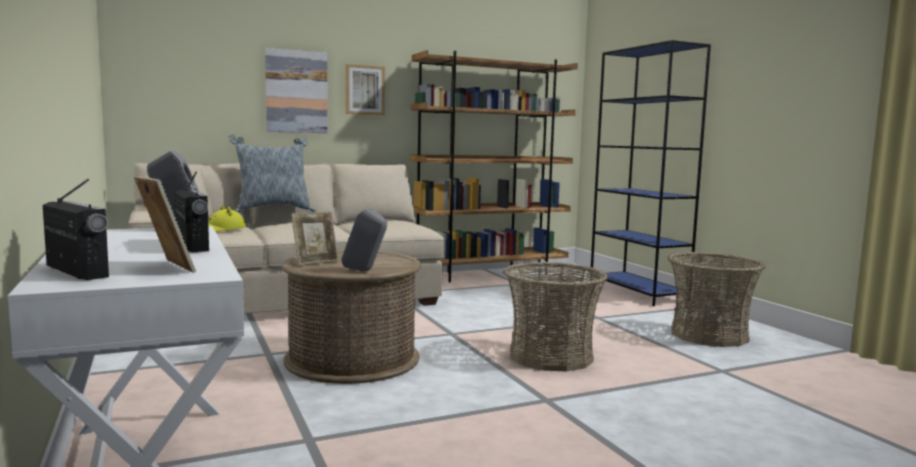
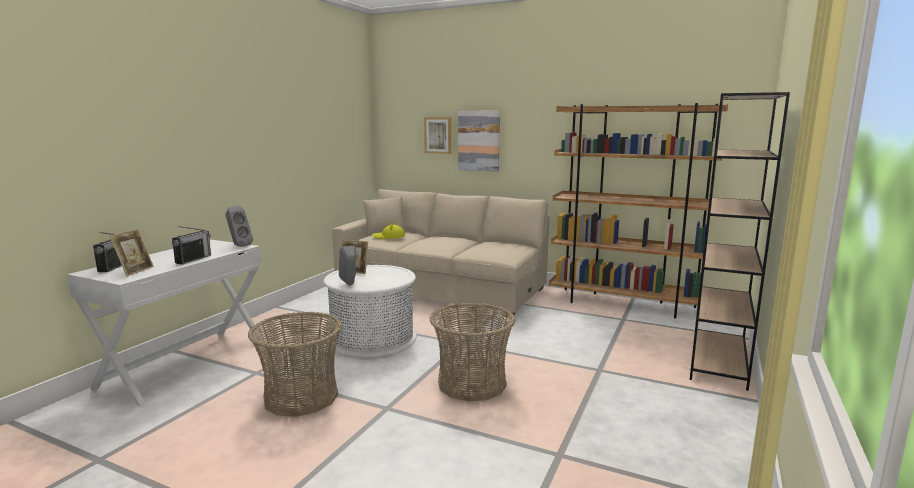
camera: 50 degrees right, 5 degrees up
pillow [228,134,316,219] -> none
brown coffee table [282,251,421,384] -> white coffee table [324,265,417,358]
picture [345,64,385,115] -> picture moved to [424,117,451,154]
blue bookcase [590,40,711,306] -> beige bookcase [690,92,790,391]
basket [667,252,766,347] -> basket moved to [248,311,342,417]

